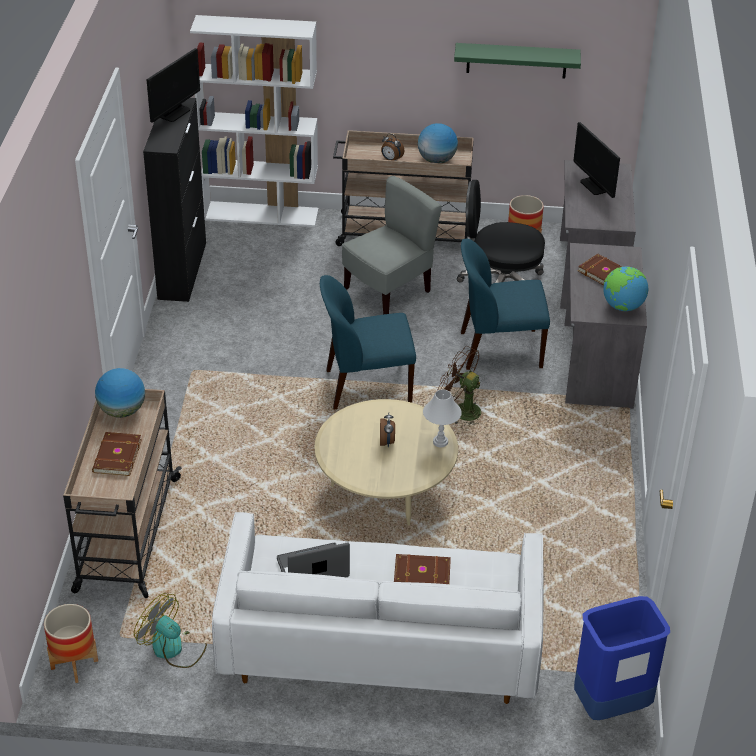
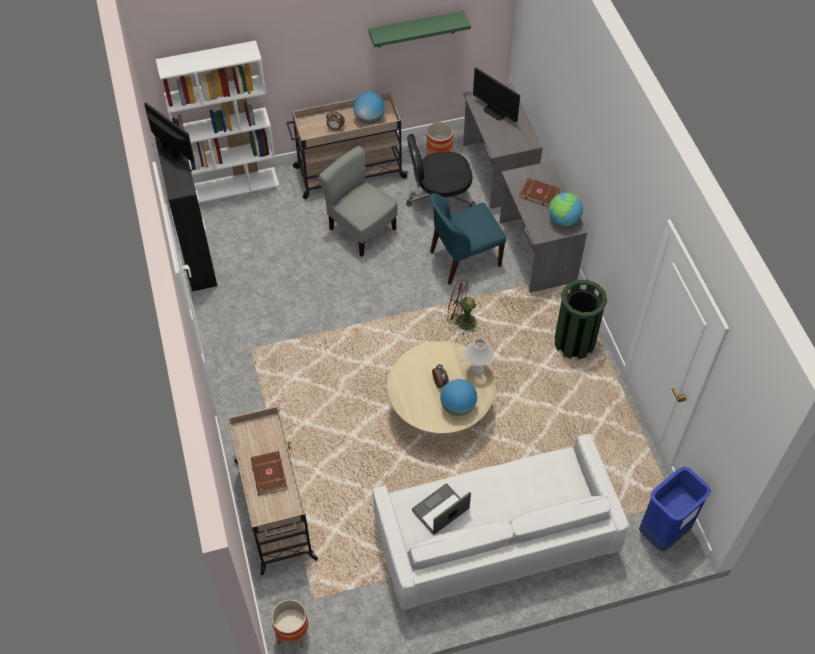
camera: 20 degrees left, 15 degrees up
globe [95,368,145,418] -> globe moved to [440,379,477,416]
fan [134,593,207,668] -> none
monitor [147,48,200,123] -> monitor turned 60 degrees counterclockwise [144,103,195,163]
blue chair [320,275,416,409] -> none
grey chair [342,176,442,315] -> grey chair turned 75 degrees counterclockwise [319,146,398,257]
brown book [394,554,451,584] -> none
none -> green trash can [555,280,607,359]

